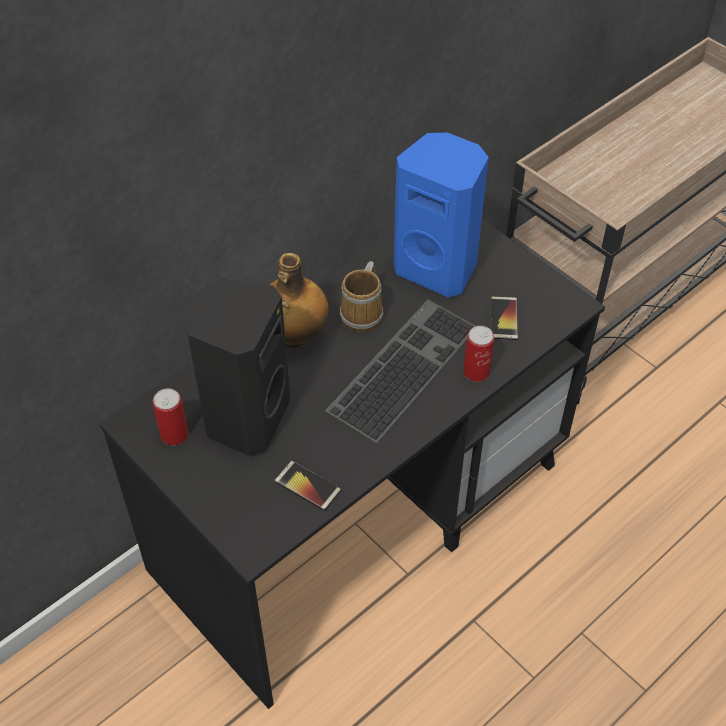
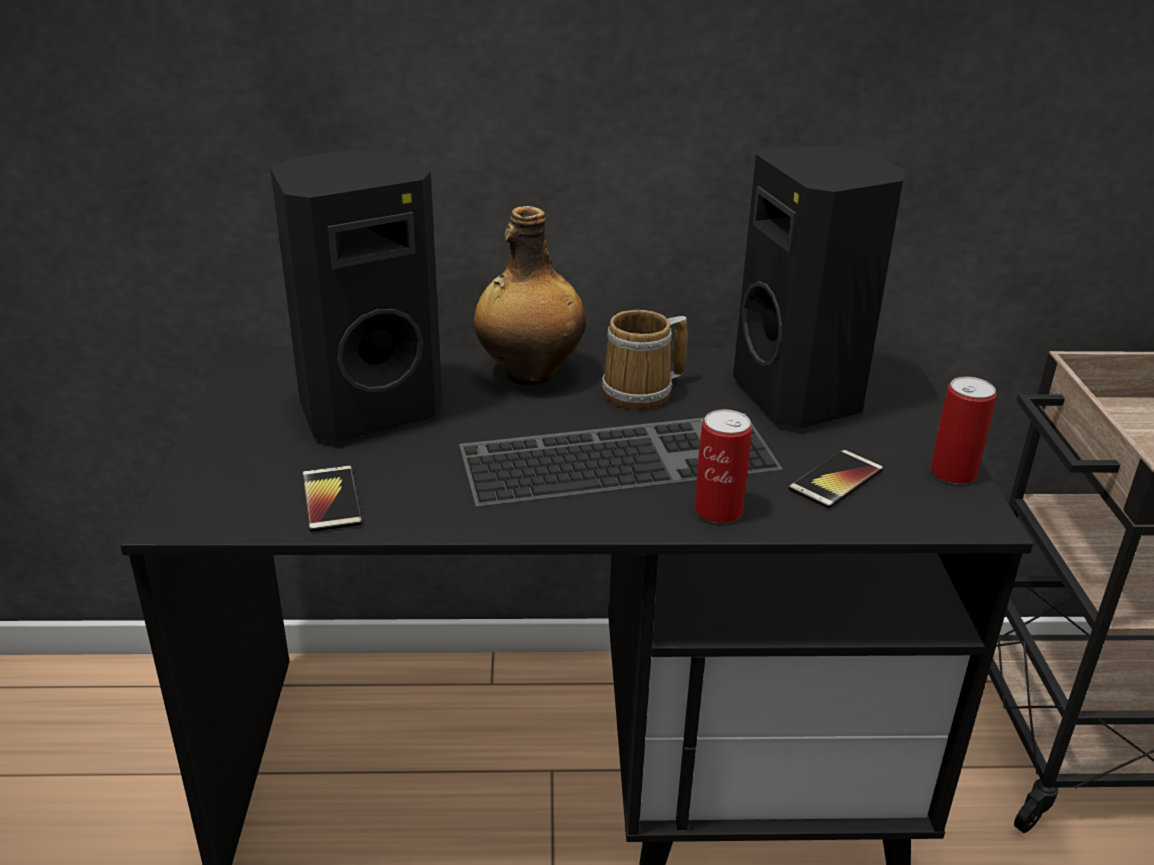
camera: 40 degrees right, 20 degrees down
can [153,388,188,445] -> can moved to [930,377,997,484]
blue speaker [393,132,489,297] -> black speaker [733,146,905,429]

